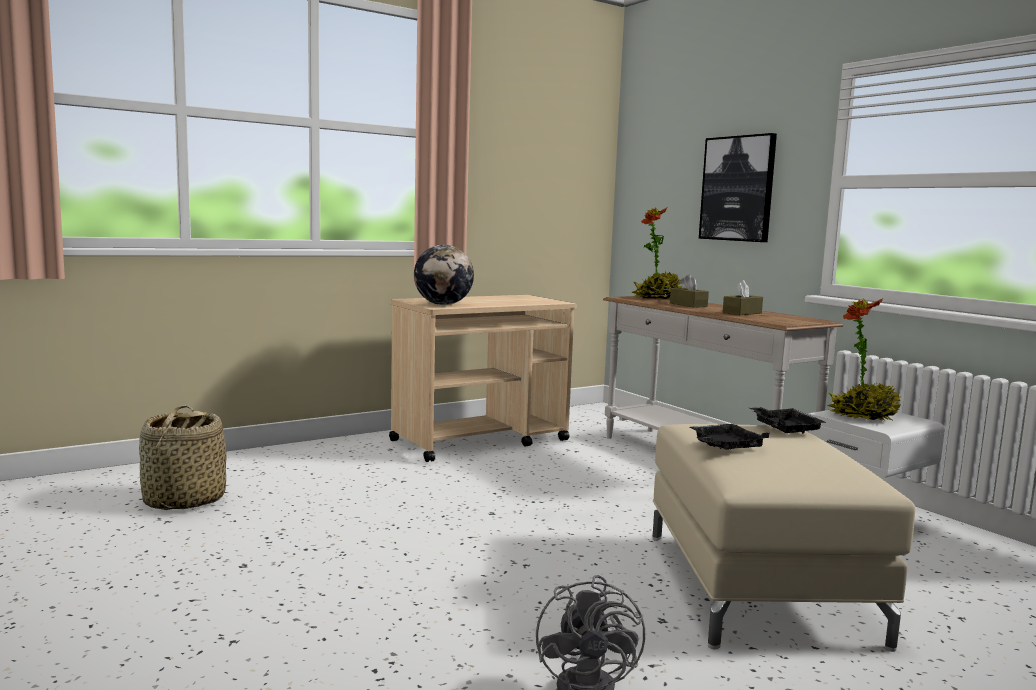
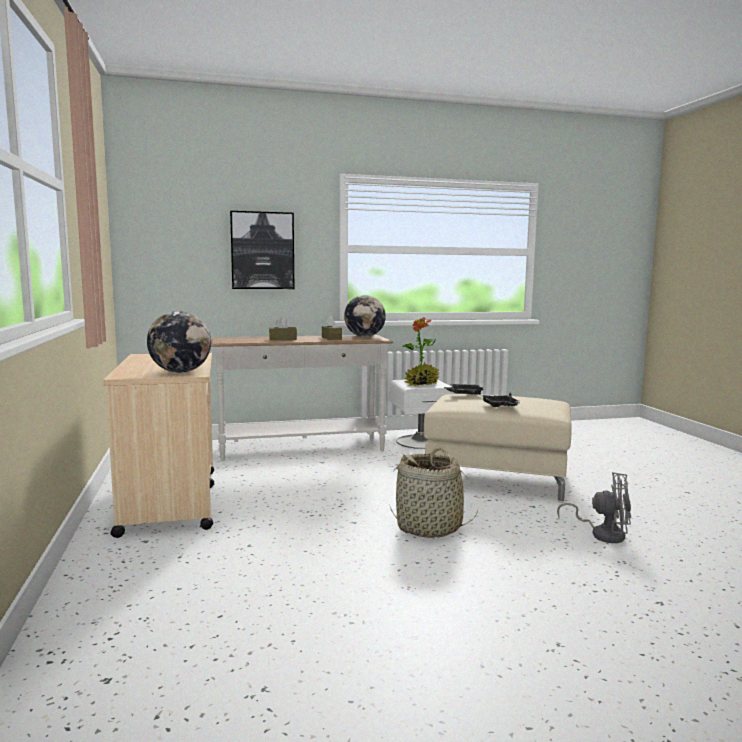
camera: 70 degrees left, 0 degrees up
basket [139,406,227,510] -> basket moved to [390,448,478,538]
potted plant [631,208,682,299] -> none
none -> globe [344,295,386,337]

